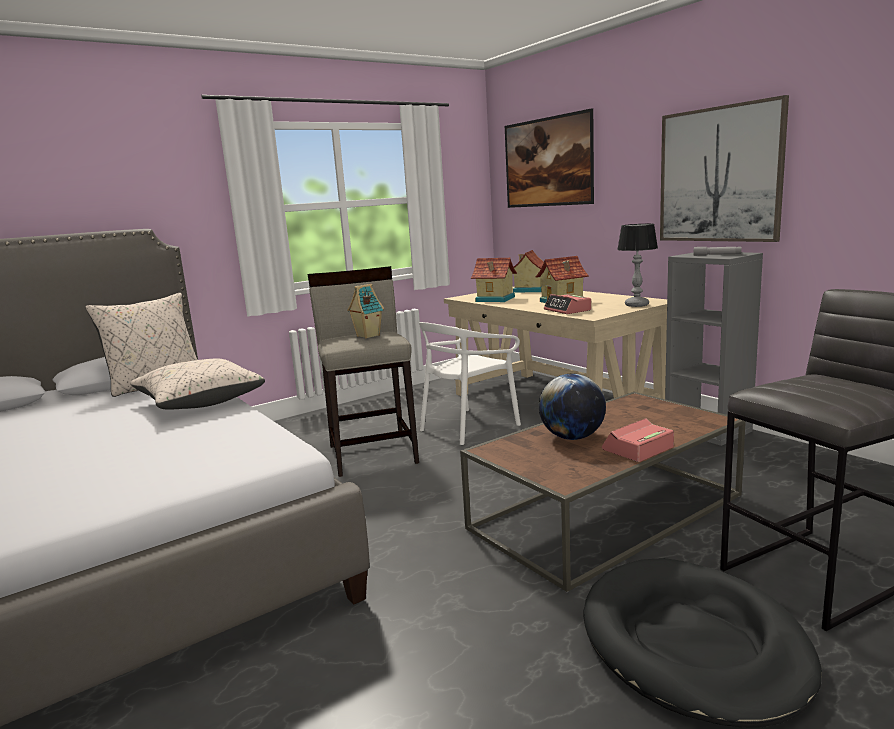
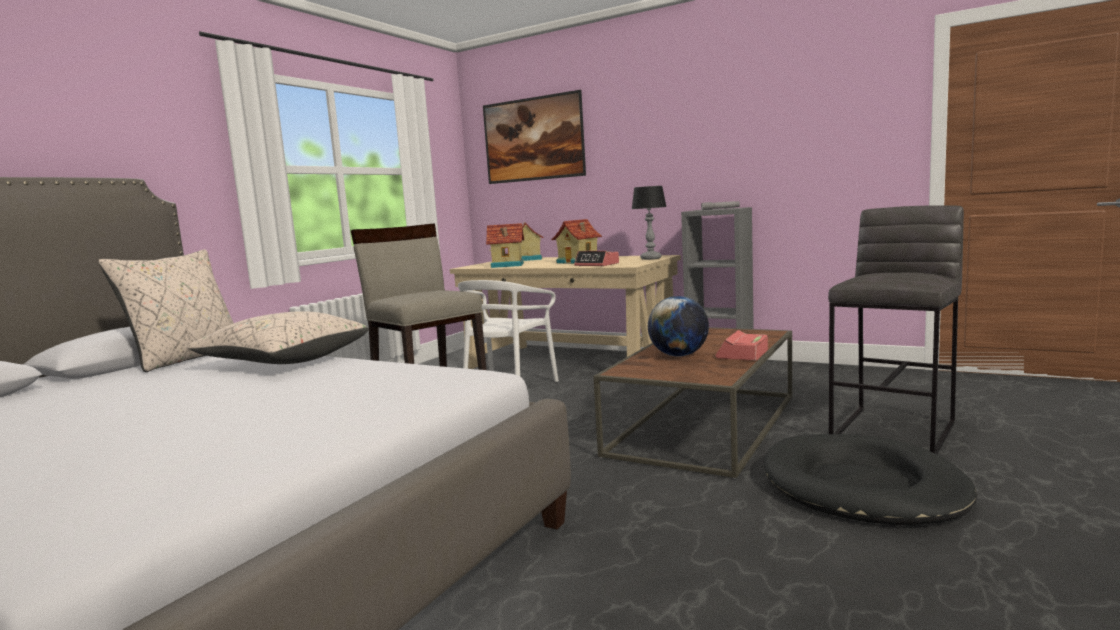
camera: 25 degrees left, 5 degrees down
toy house [347,284,384,338] -> none
picture [660,95,789,242] -> none

